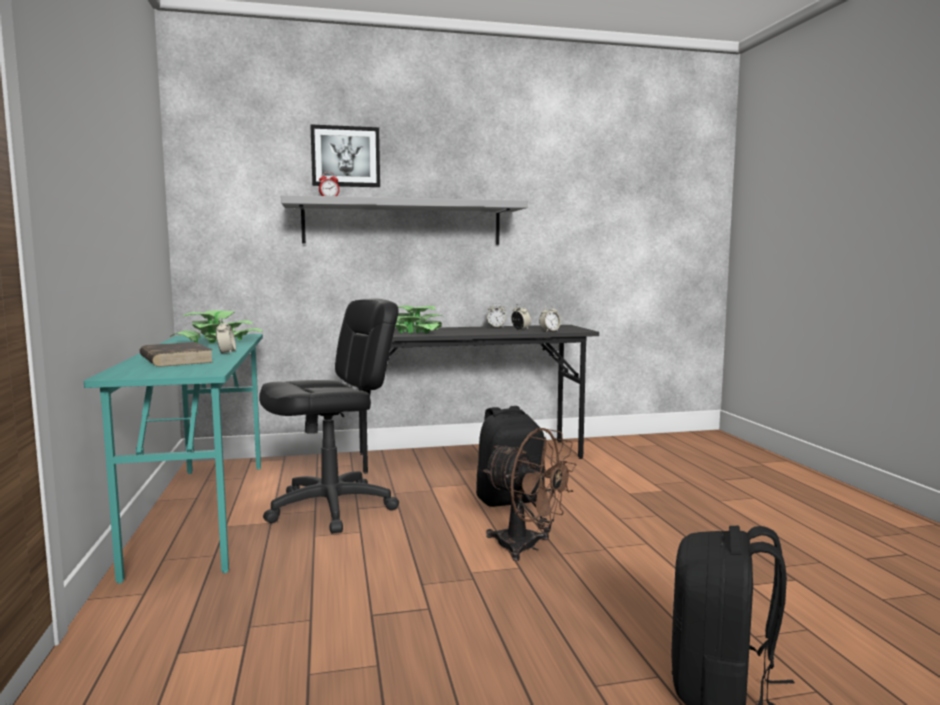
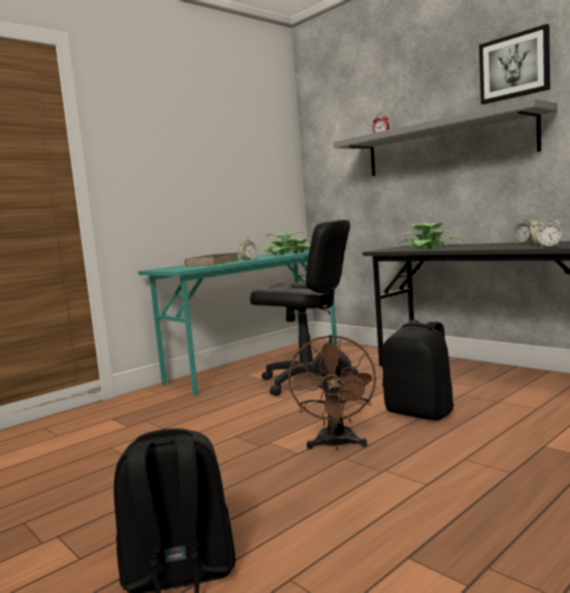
camera: 60 degrees right, 0 degrees up
picture [310,124,380,187] -> picture moved to [479,24,550,104]

